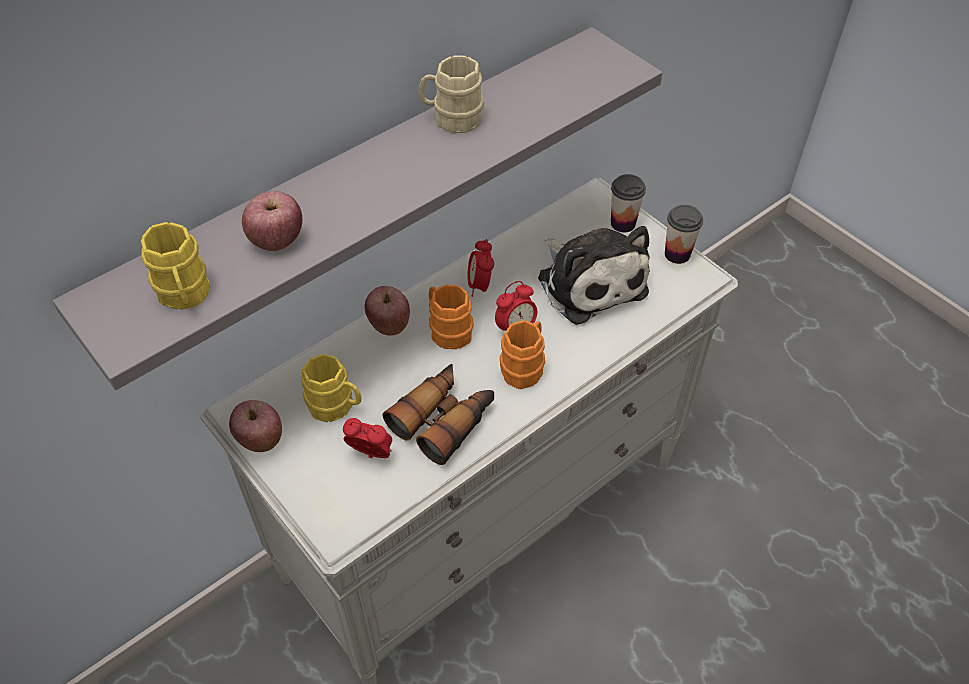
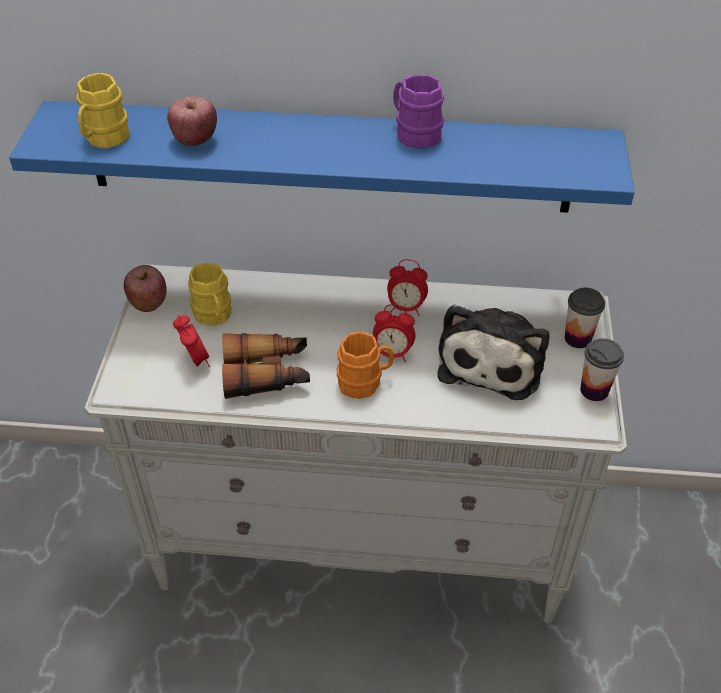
camera: 45 degrees right, 5 degrees down
grey shelf [53,27,662,390] -> blue shelf [9,101,635,213]
apple [365,286,410,336] -> none
beige mug [419,55,484,133] -> purple mug [393,75,444,148]
orange mug [429,285,474,349] -> none
alarm clock [468,239,494,297] -> alarm clock turned 120 degrees counterclockwise [387,259,428,316]

